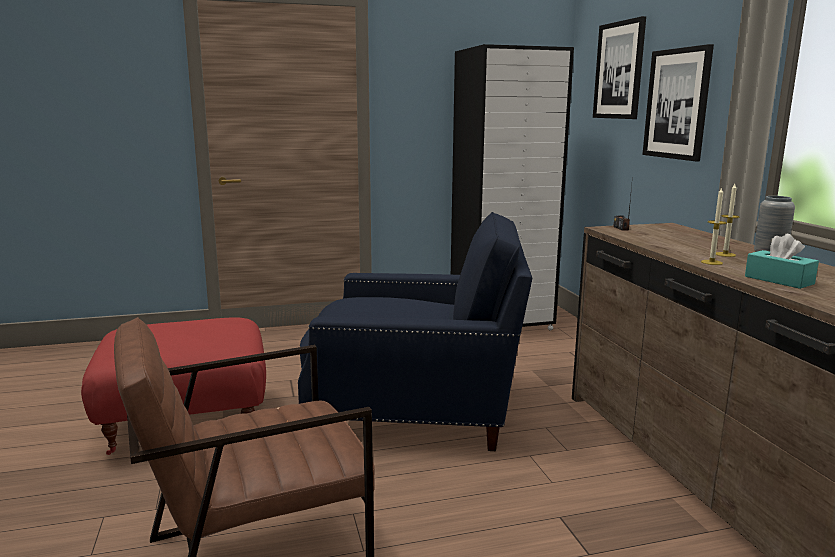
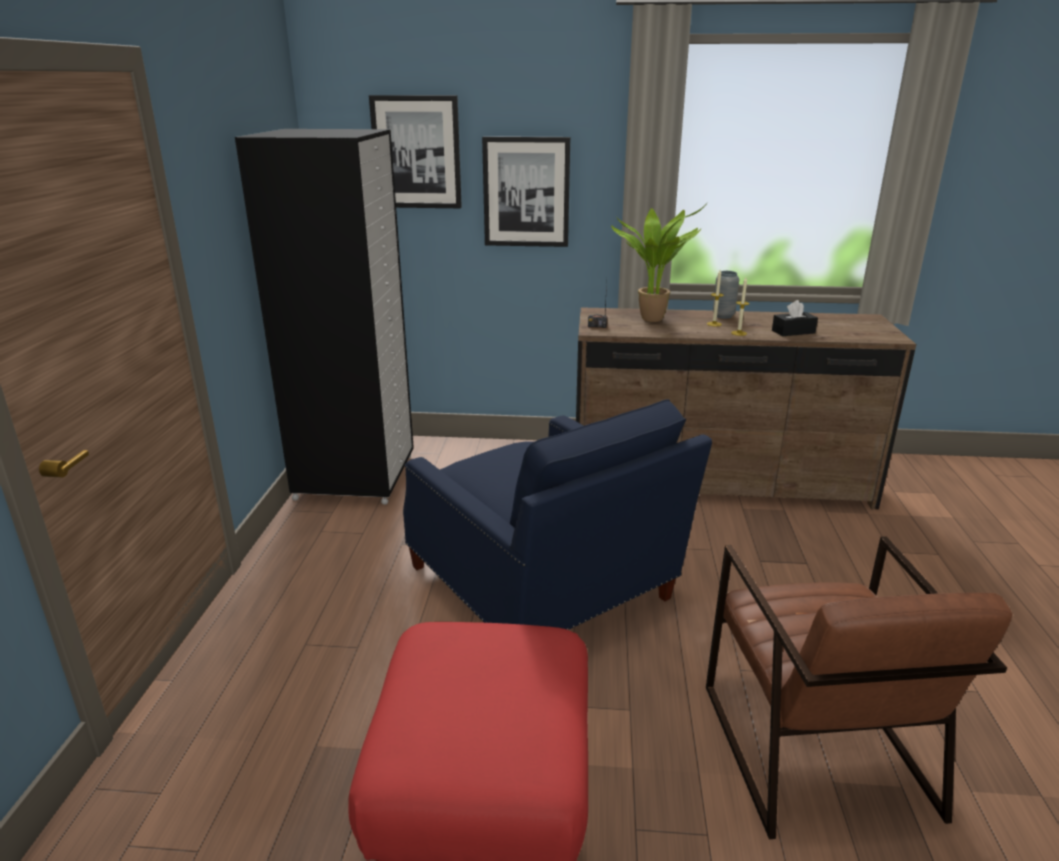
camera: 70 degrees left, 10 degrees up
blue armchair [298,212,532,451] -> blue armchair turned 120 degrees clockwise [403,399,712,630]
turquoise tissue box [745,233,819,289] -> black tissue box [772,300,818,336]
none -> potted plant [611,202,708,322]

